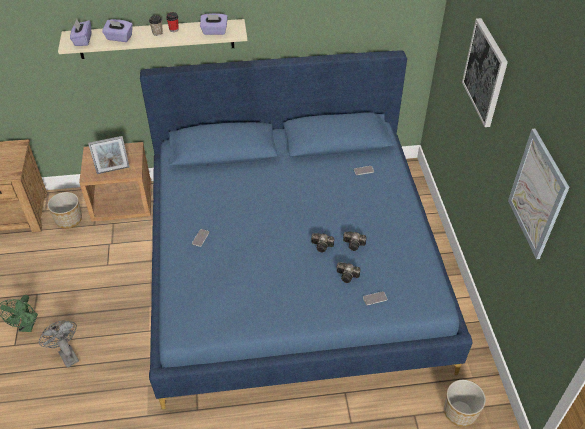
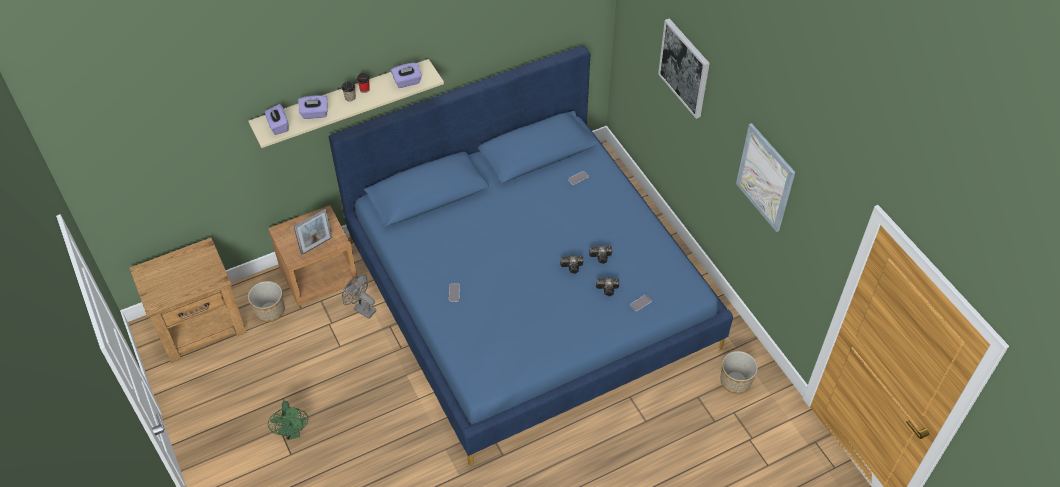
camera: 20 degrees left, 5 degrees up
grey fan [39,321,79,368] -> grey fan moved to [342,275,377,319]

